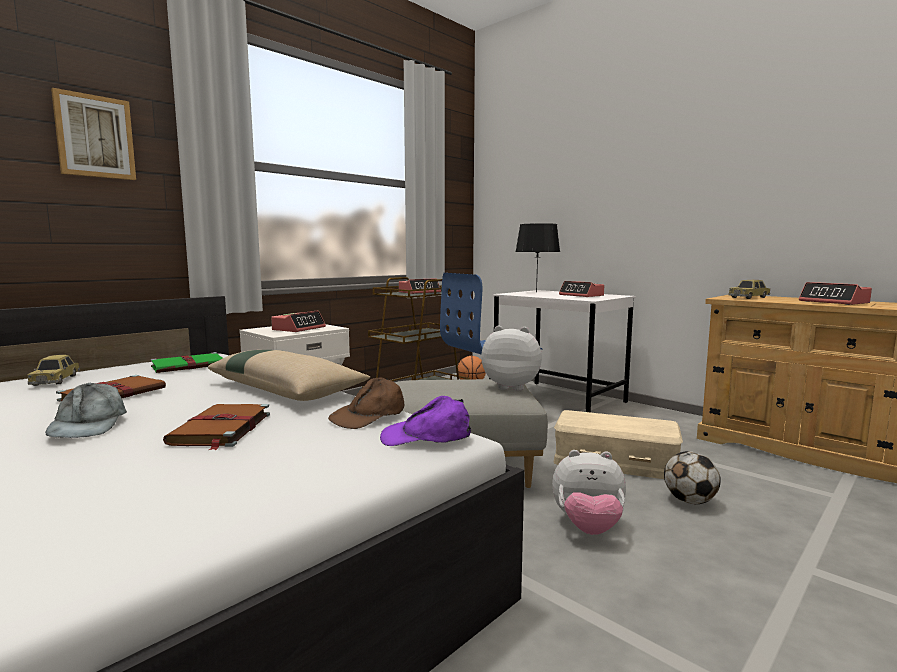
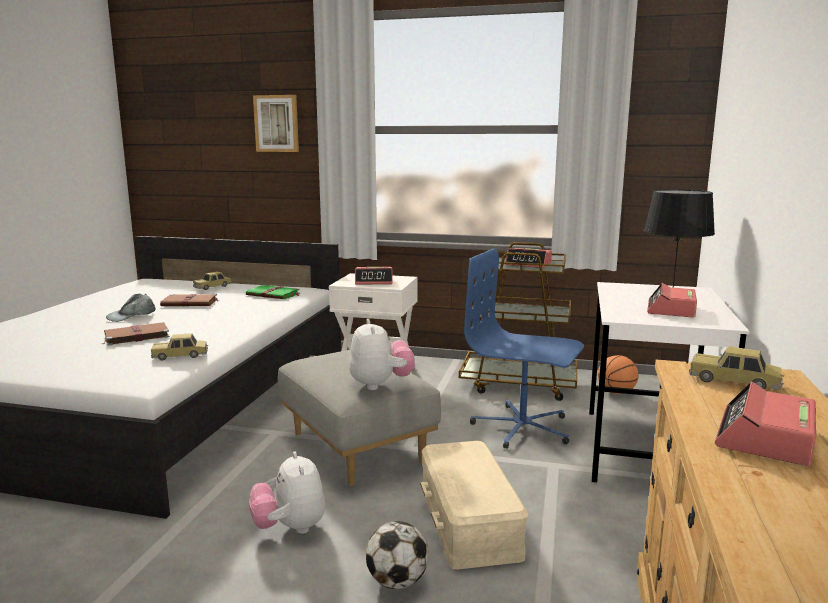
camera: 60 degrees right, 5 degrees up
beige pillow [208,350,370,401] -> none
brown cap [328,377,404,429] -> toy car [151,333,208,361]
purple cap [380,396,471,446] -> none

